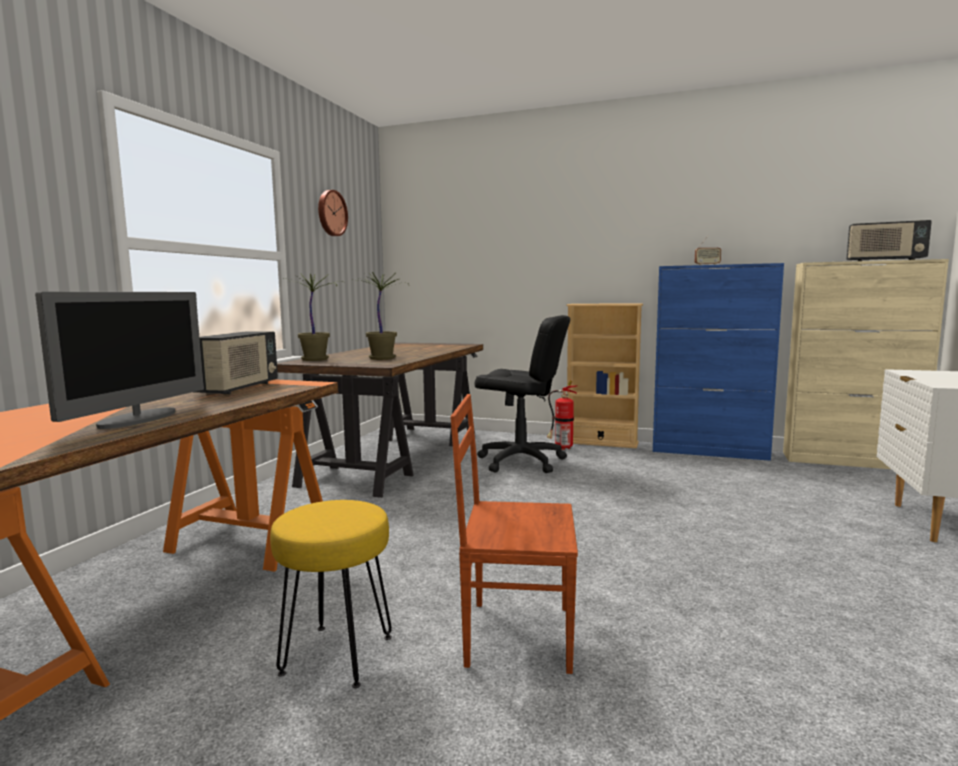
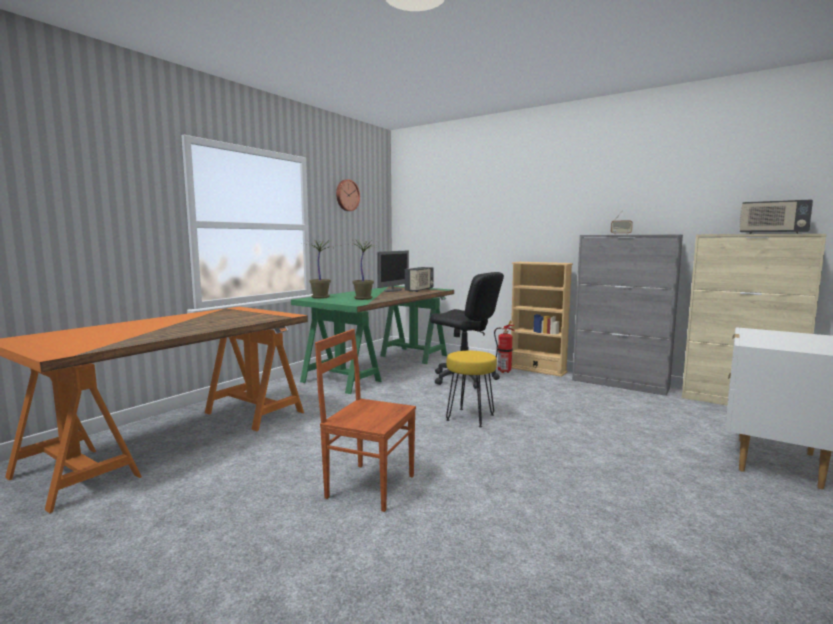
camera: 15 degrees right, 0 degrees up
monitor [35,292,204,429] -> monitor moved to [377,251,409,292]
radio [195,331,278,394] -> radio moved to [405,267,434,292]
yellow stool [270,500,392,688] -> yellow stool moved to [446,351,497,427]
brown desk [277,342,483,498] -> green desk [291,286,454,394]
blue cabinet [653,263,784,461] -> grey cabinet [572,235,683,396]

